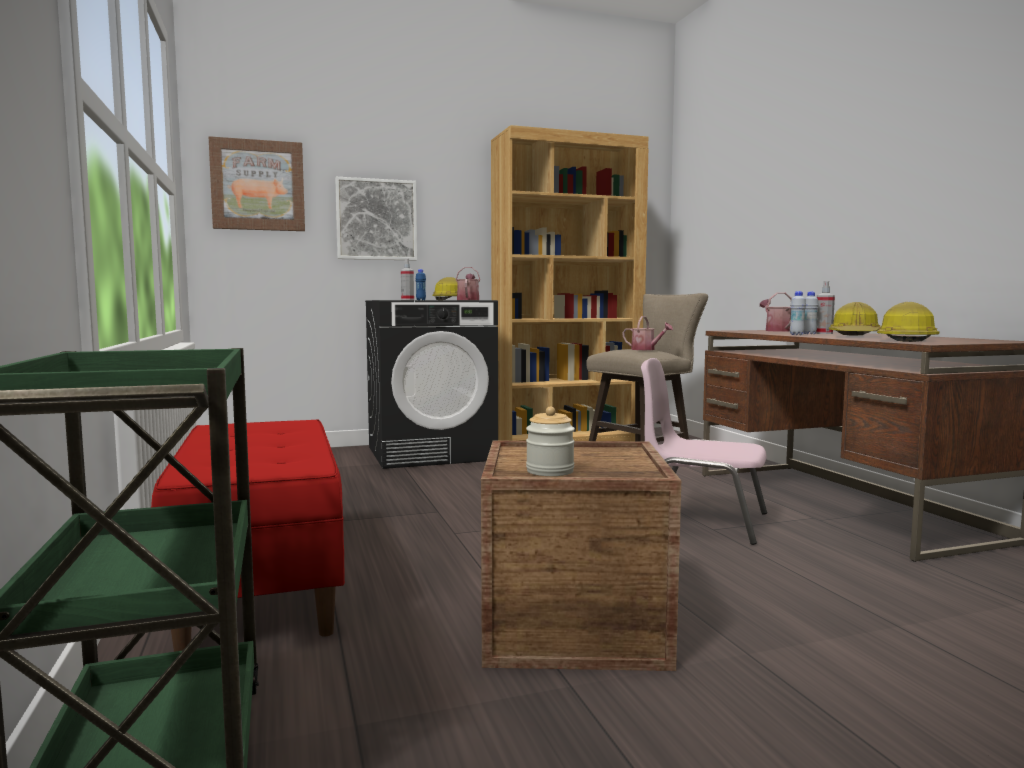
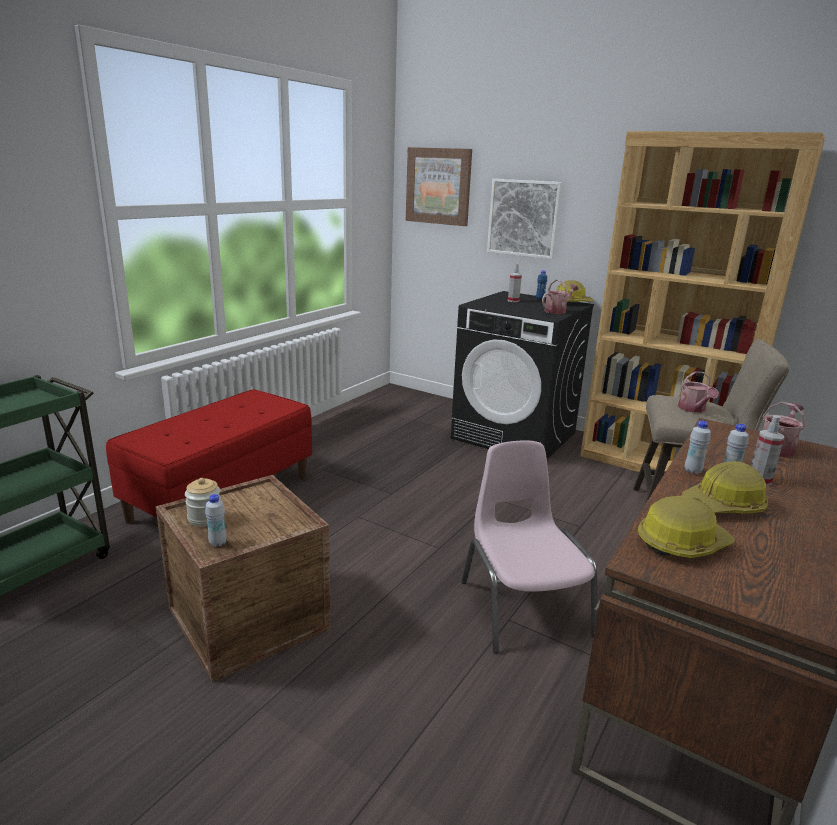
camera: 50 degrees right, 15 degrees up
none -> white bottle [205,494,226,547]

